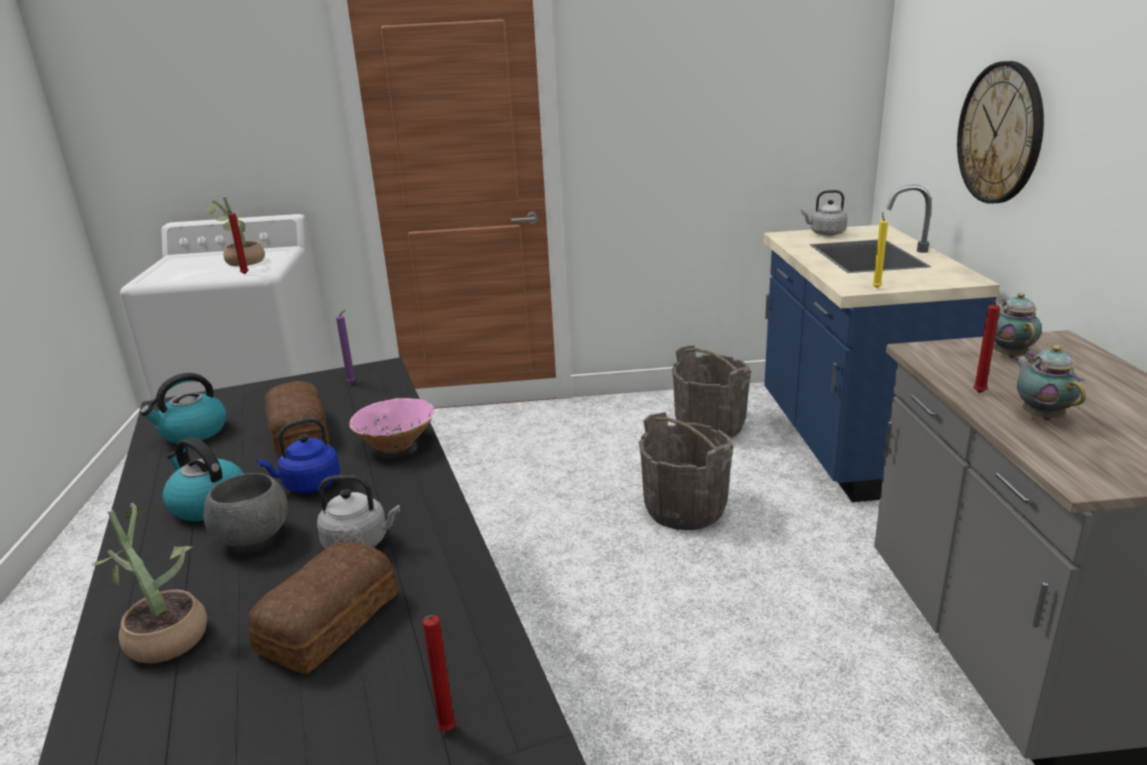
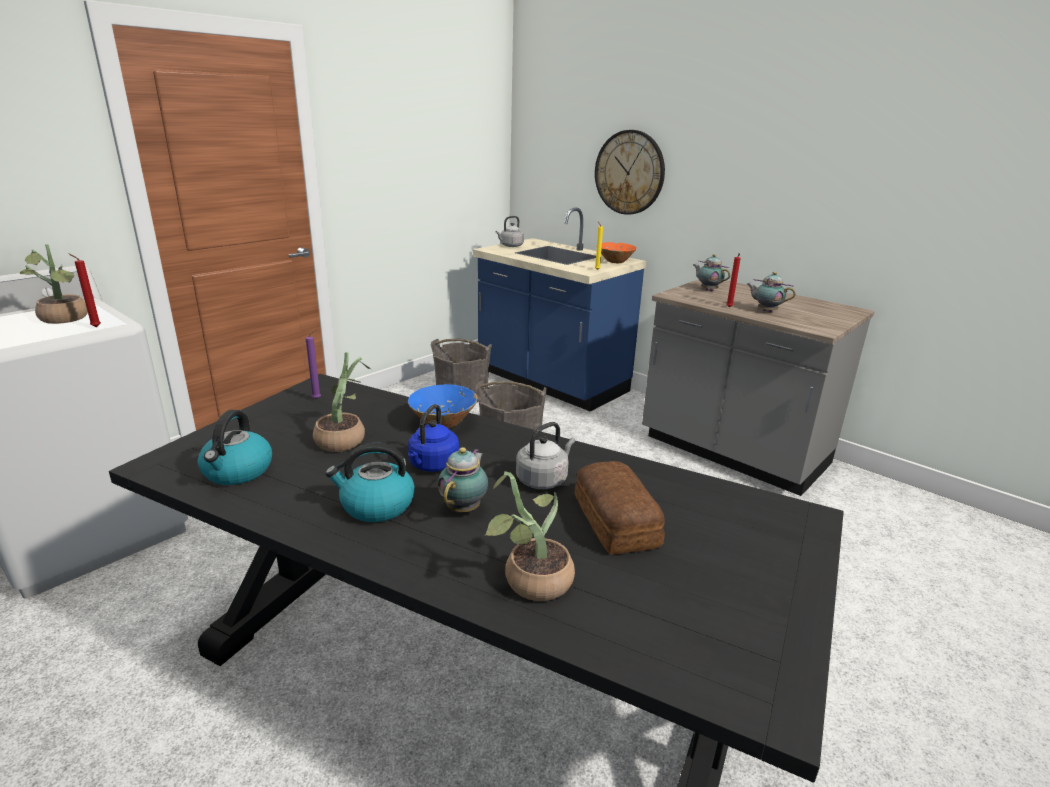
camera: 45 degrees left, 0 degrees up
grey bowl [203,473,288,546] -> teapot [438,447,488,513]
bread [265,381,329,455] -> potted plant [313,352,371,452]
pink bowl [349,398,434,452] -> blue bowl [408,384,478,429]
red candle [423,615,456,731] -> none
none -> orange bowl [596,242,637,263]

